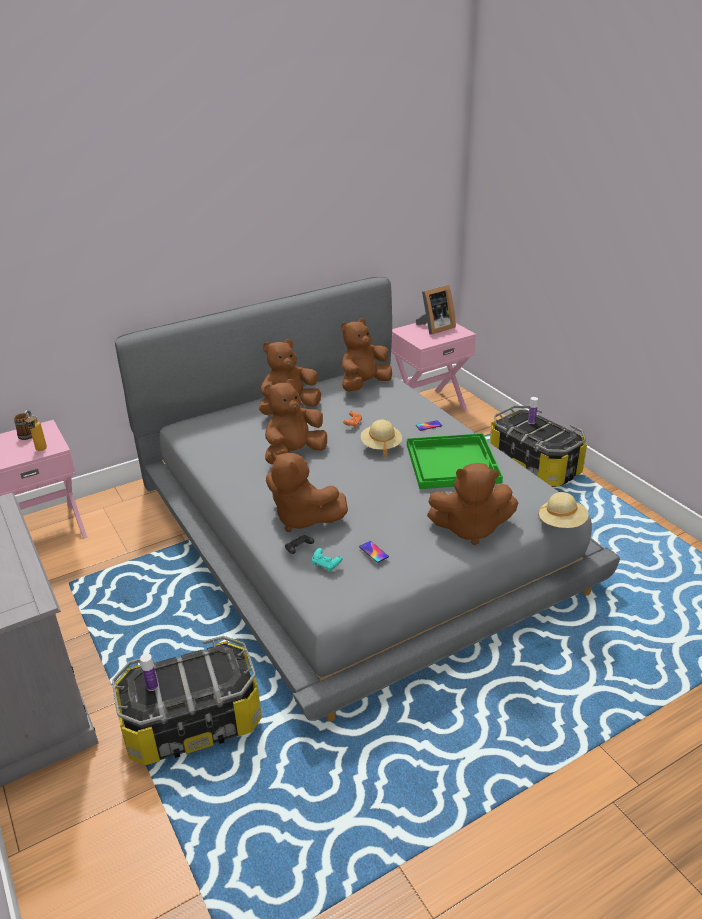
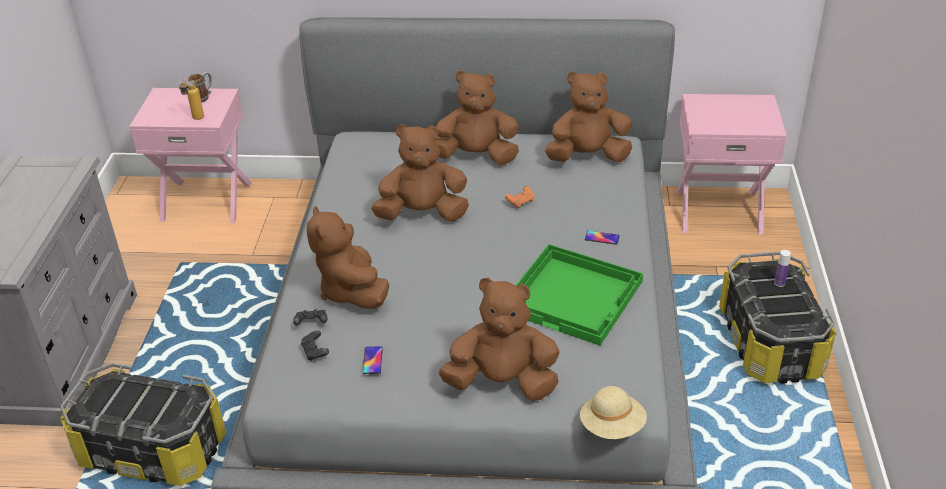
camera: 35 degrees right, 5 degrees up
bottle [140,653,158,691] -> none
turquoise game controller [312,548,343,572] -> black game controller [301,330,329,361]
beige hat [361,420,402,457] -> none
picture frame [416,285,456,335] -> none
brown plush toy [427,463,518,545] -> brown plush toy turned 150 degrees clockwise [439,278,560,401]

